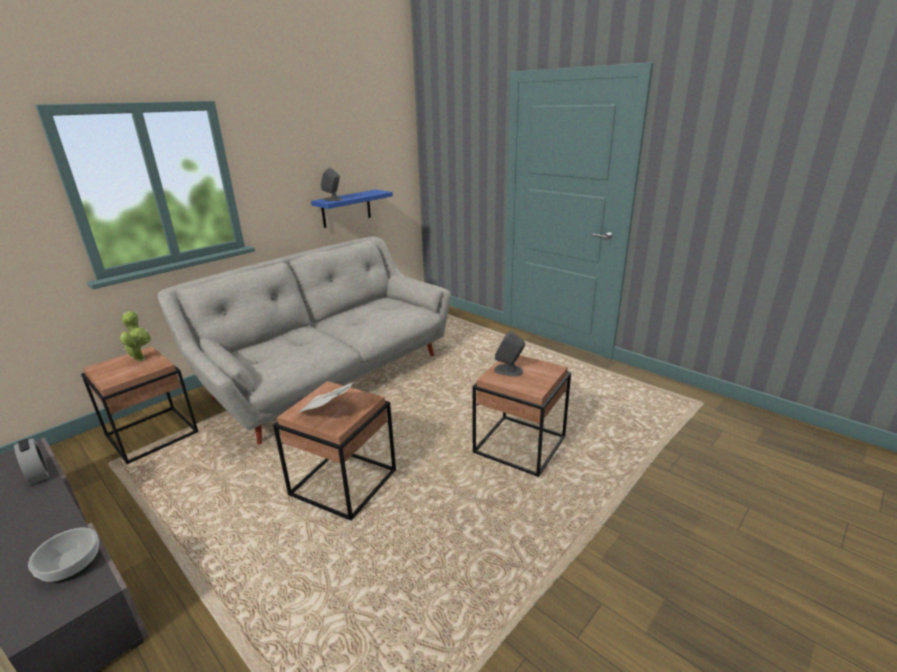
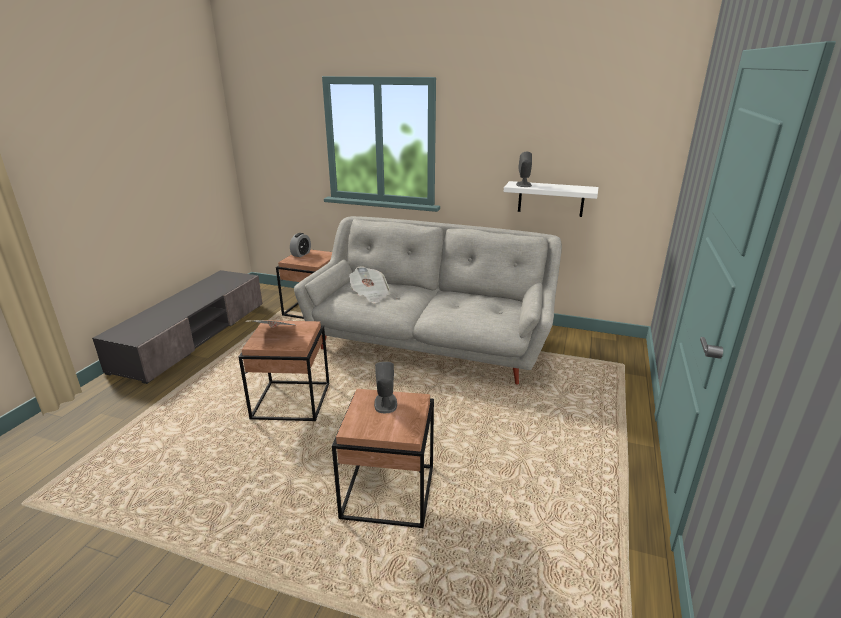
camera: 65 degrees right, 0 degrees up
alarm clock [14,438,49,485] -> alarm clock moved to [290,233,311,257]
bowl [28,528,99,583] -> none
potted plant [120,311,151,361] -> none
blue shelf [311,190,393,228] -> white shelf [504,181,598,217]
none -> newspaper [349,266,391,303]

